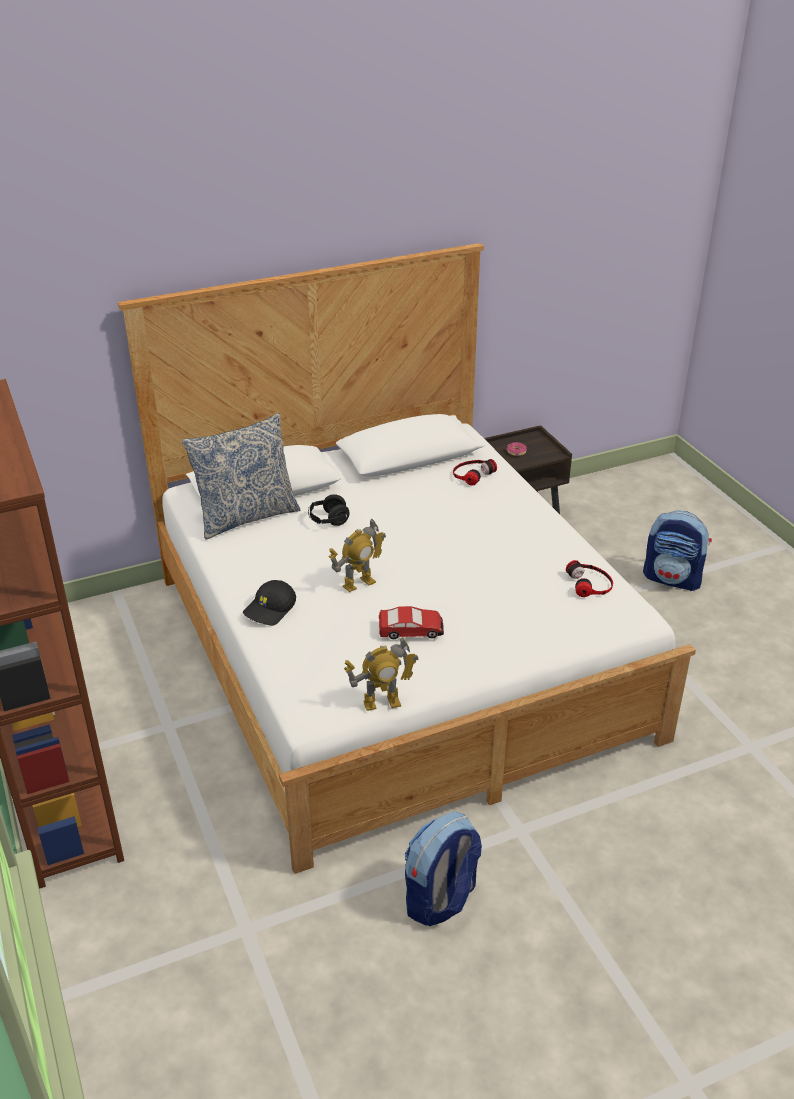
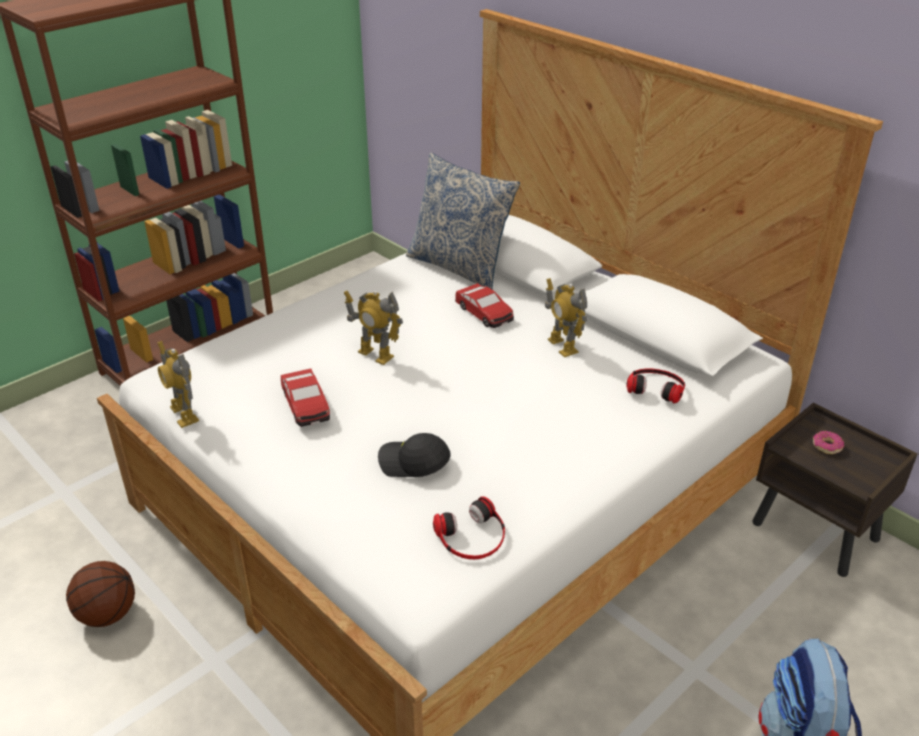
camera: 70 degrees right, 0 degrees up
black cap [243,580,296,626] -> black cap moved to [378,433,451,477]
black headphones [308,494,350,526] -> toy car [455,283,514,328]
backpack [405,812,482,926] -> basketball [66,561,135,627]
none -> toy robot [545,278,587,357]

